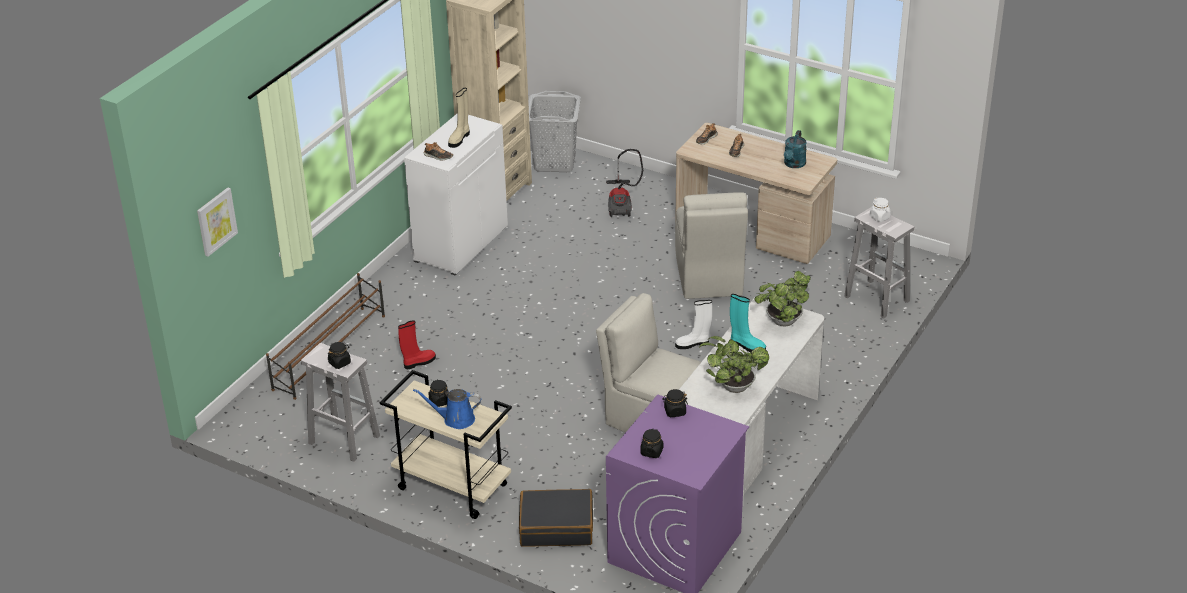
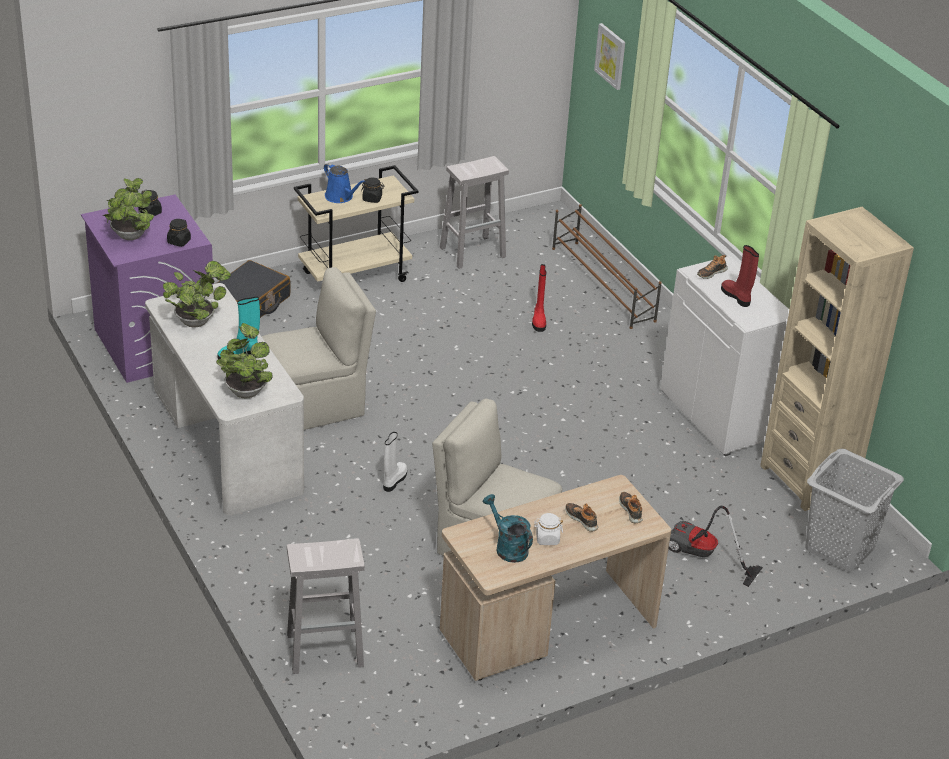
camera: 120 degrees right, 0 degrees up
black jar [328,342,351,369] -> none
blue watering can [413,389,481,429] -> blue watering can turned 105 degrees clockwise [324,162,365,203]
beige boot [448,88,470,148] -> red boot [721,245,759,307]
white jar [870,197,891,222] -> white jar moved to [534,513,563,545]
none -> potted plant [102,178,154,240]

